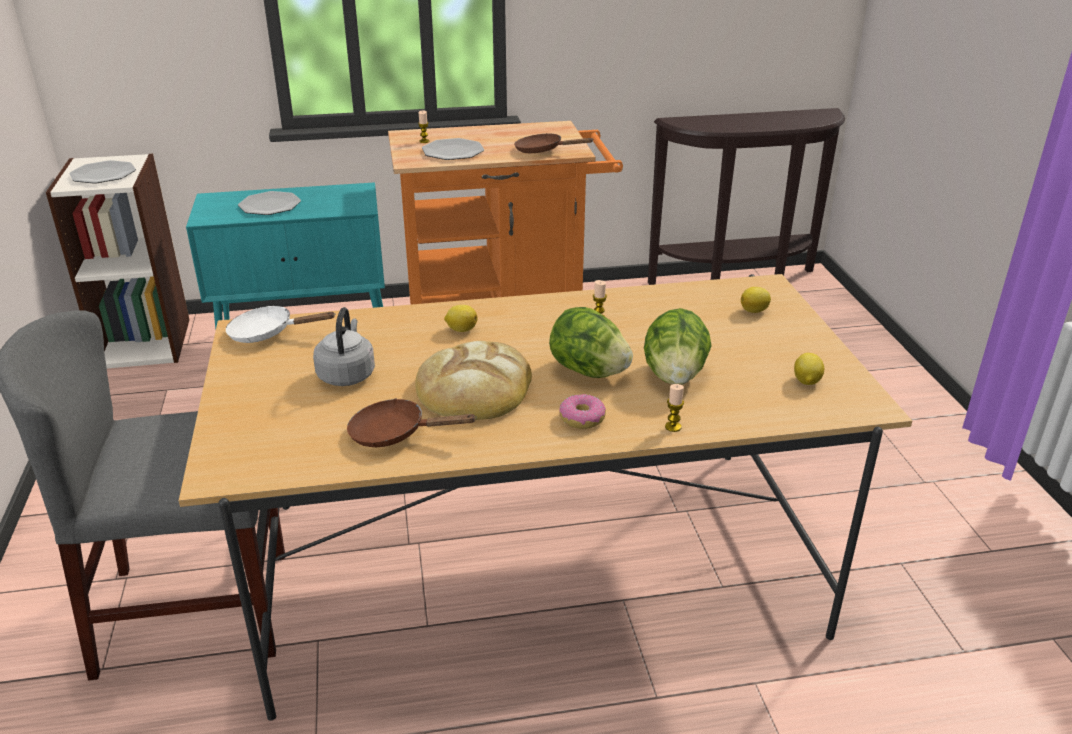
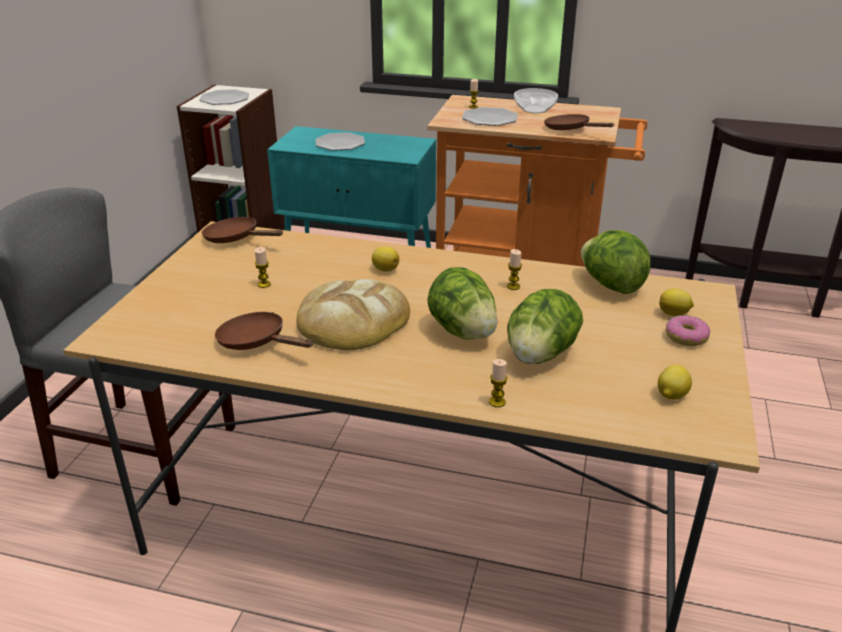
camera: 25 degrees right, 0 degrees up
white frying pan [226,306,336,343] -> brown frying pan [202,217,283,243]
grey kettle [313,307,375,386] -> candle [255,247,271,288]
donut [559,394,606,429] -> donut moved to [666,315,710,346]
none -> bowl [514,88,558,114]
none -> lettuce [581,230,650,294]

